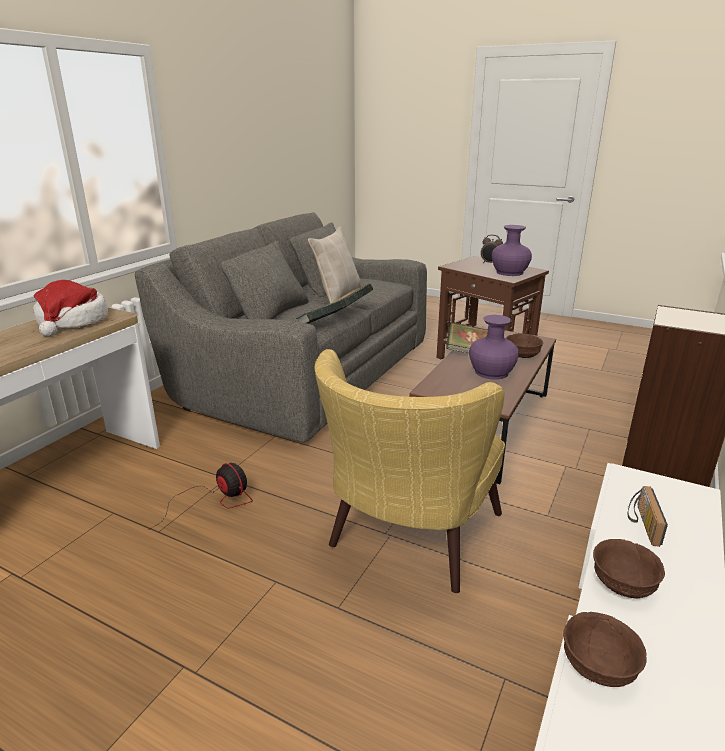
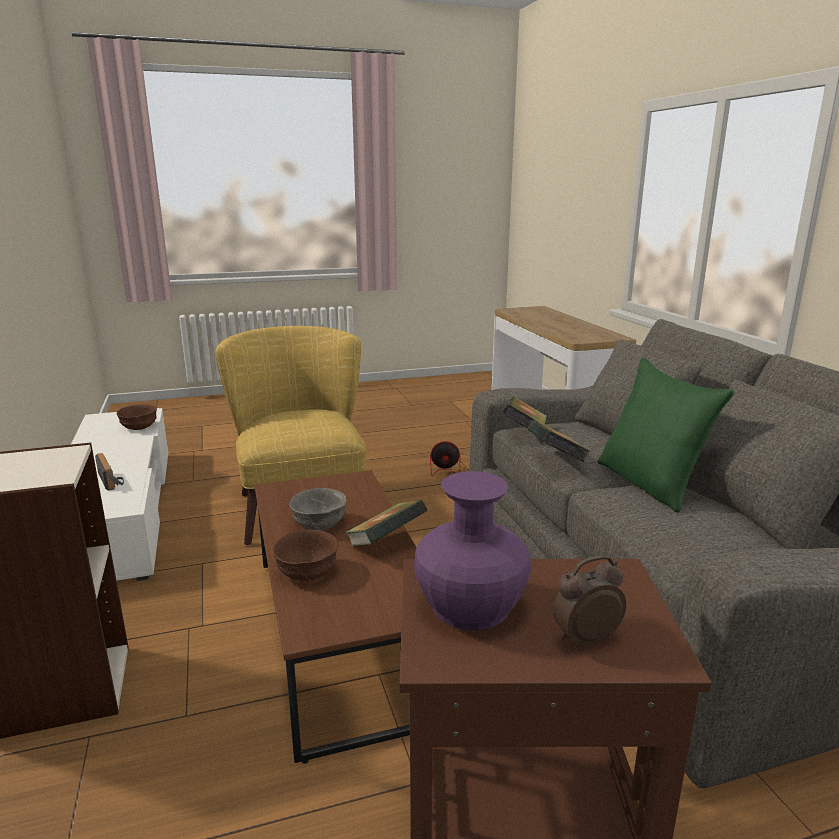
camera: 135 degrees right, 5 degrees down
hat [33,280,108,337] -> none
beige pillow [308,227,362,304] -> green pillow [598,358,734,513]
purple vase [469,315,519,380] -> grey bowl [289,488,347,530]
brown bowl [593,539,665,598] -> none

